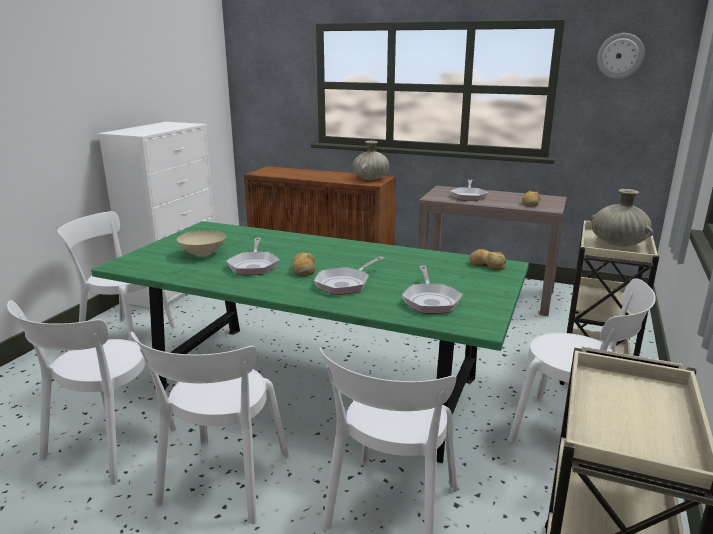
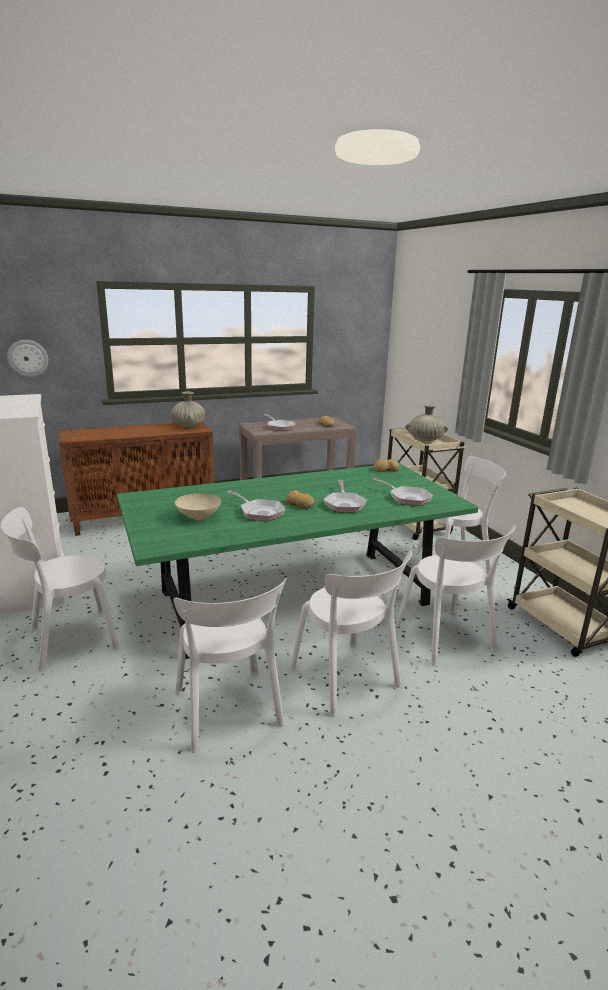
camera: 45 degrees left, 0 degrees up
wall clock [597,33,645,79] -> wall clock moved to [7,340,48,377]

